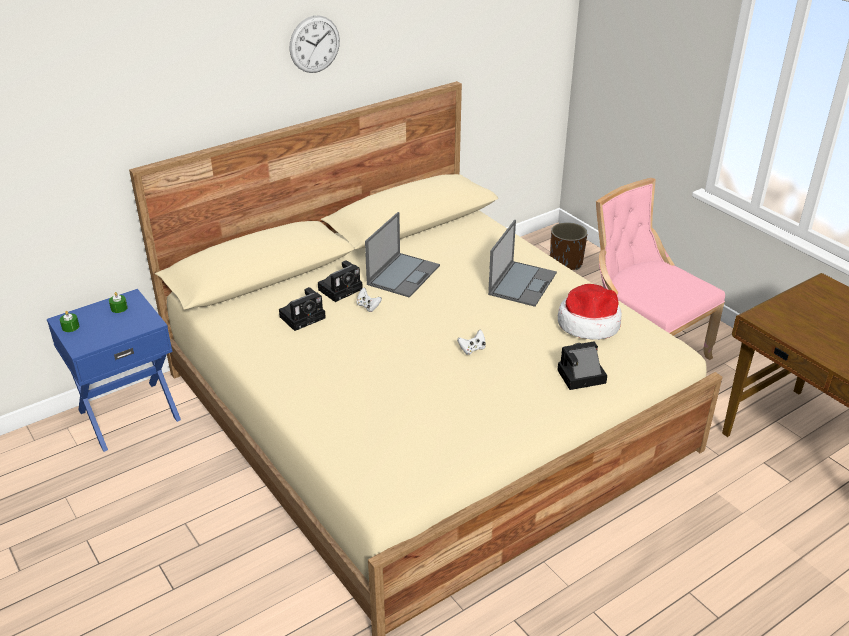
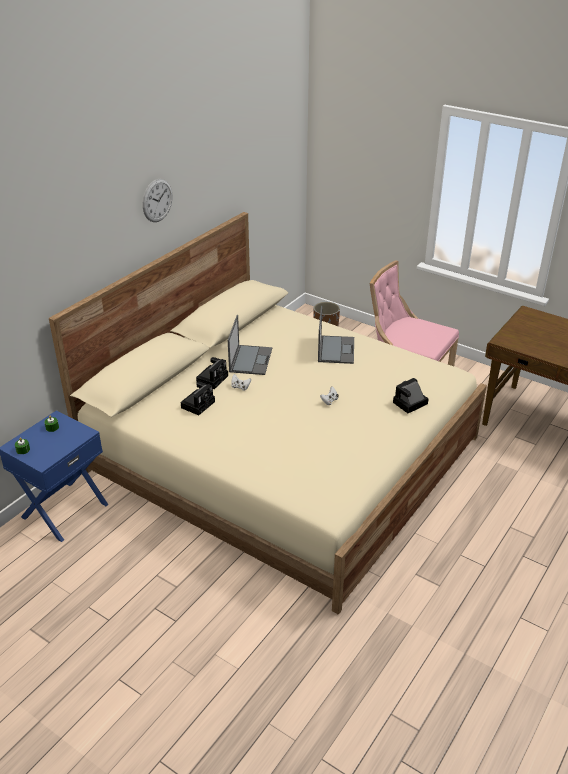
camera: 20 degrees left, 0 degrees up
hat [558,284,622,340] -> none

